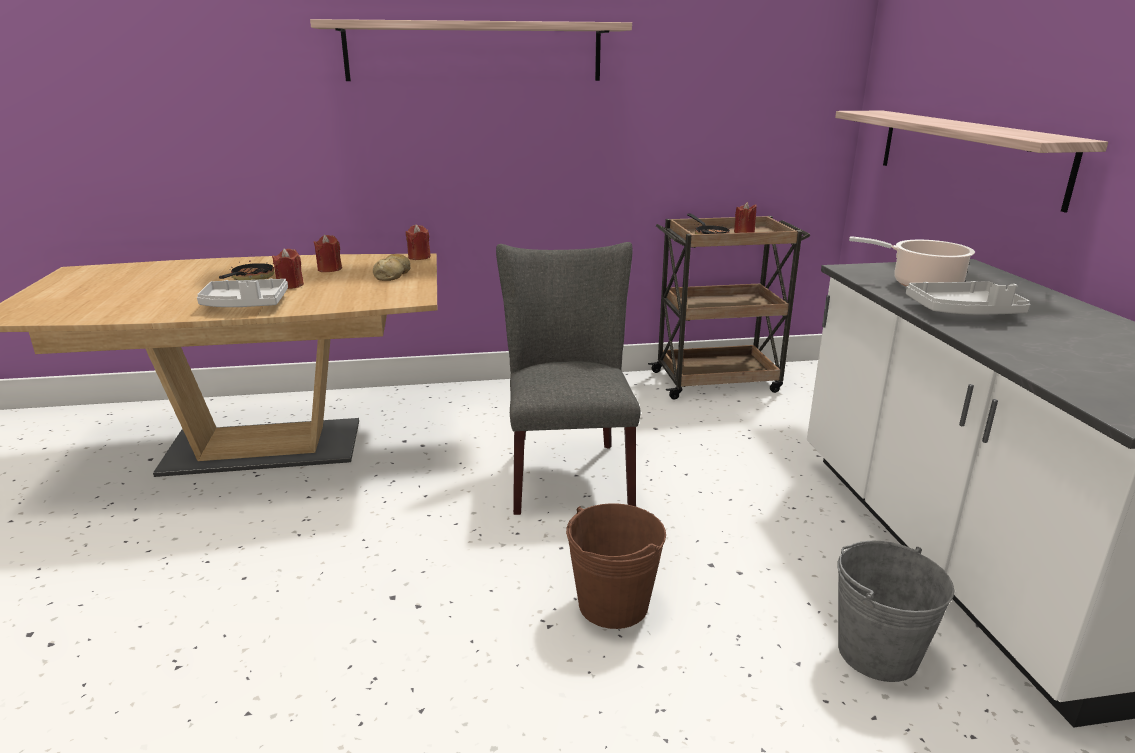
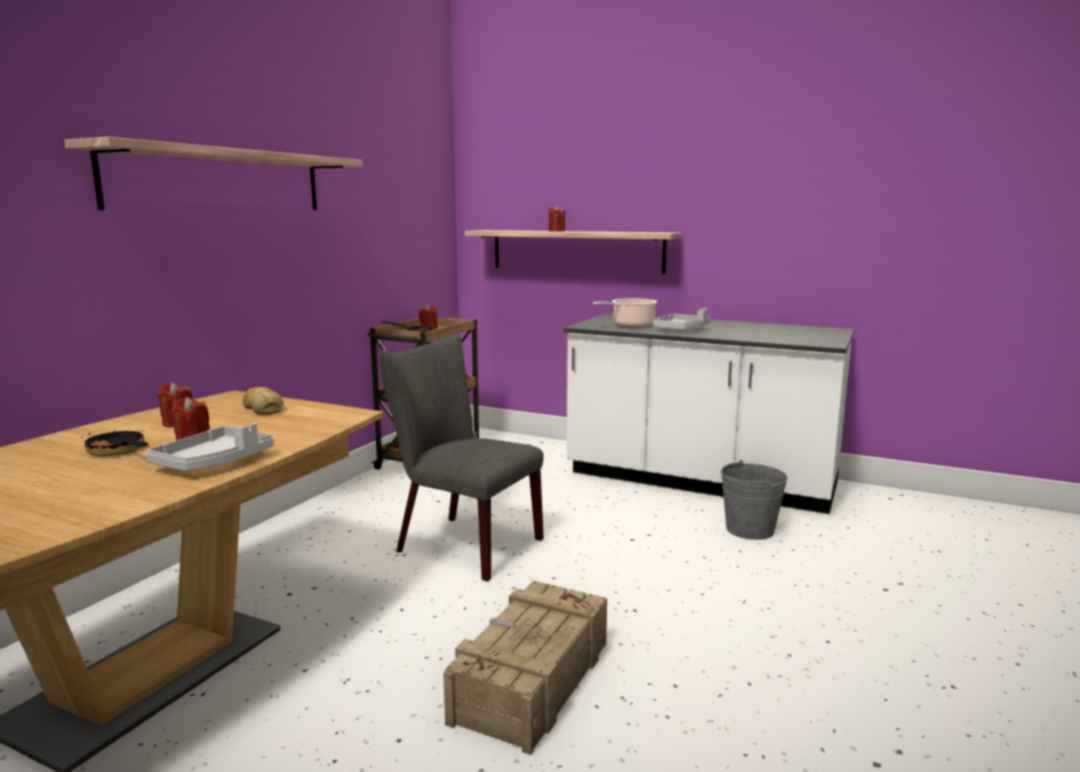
camera: 55 degrees left, 10 degrees down
red candle [406,224,431,260] -> red candle moved to [549,206,565,232]
brown bucket [566,503,666,629] -> none
none -> crate [443,581,607,755]

